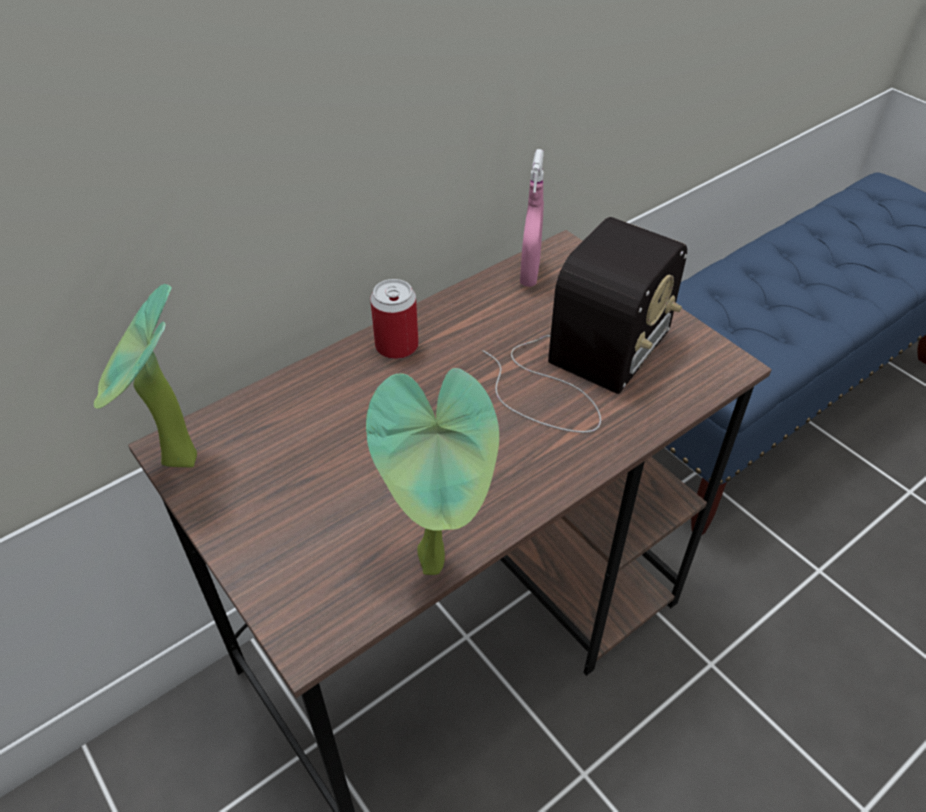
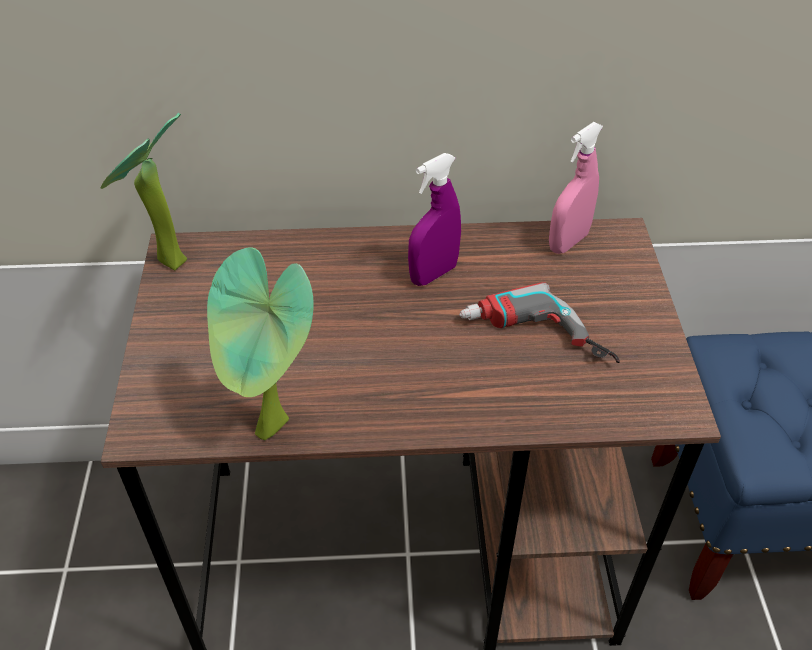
camera: 35 degrees right, 0 degrees up
can [370,279,419,359] -> none
radio [482,217,687,433] -> power drill [459,282,620,363]
none -> purple spray bottle [408,153,461,286]

